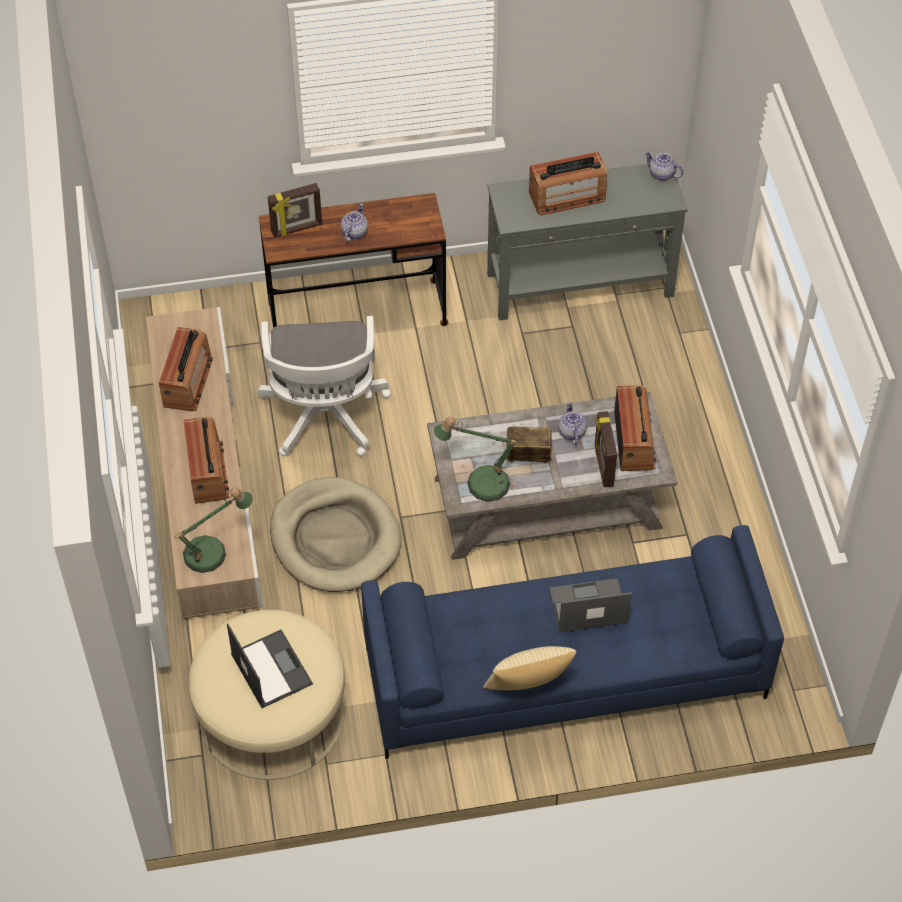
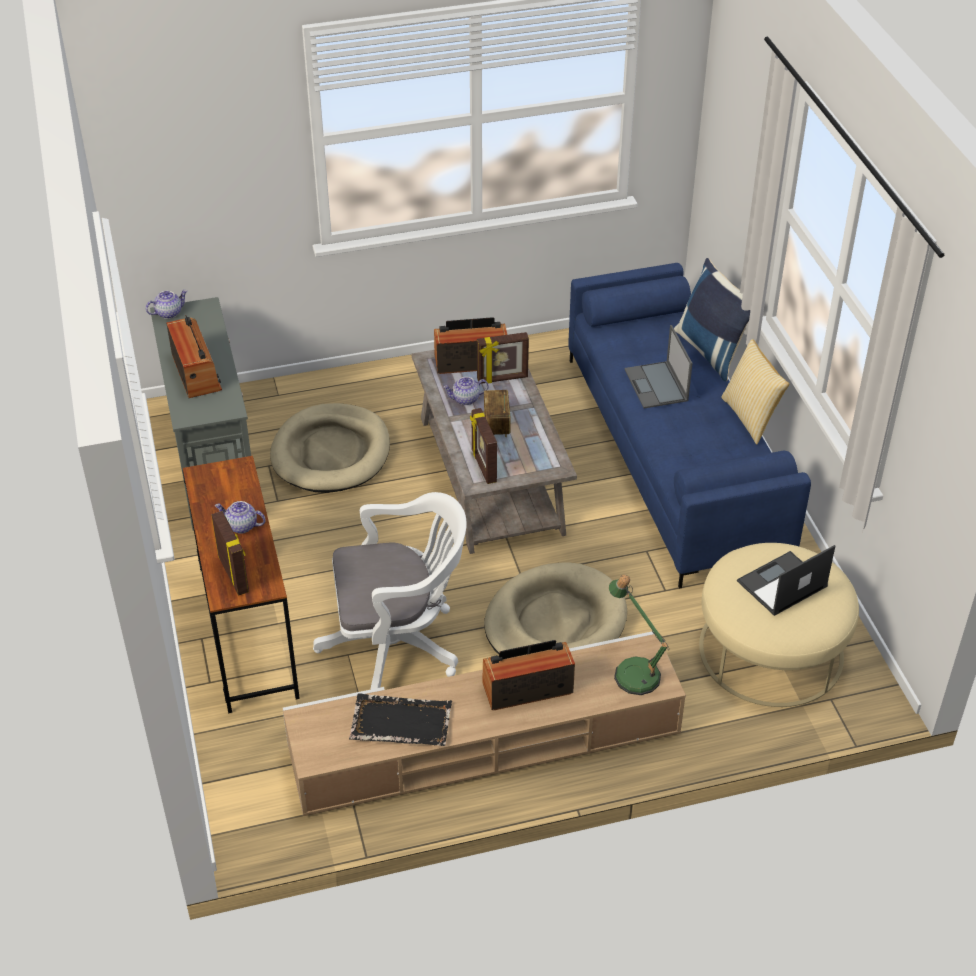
camera: 95 degrees left, 10 degrees down
radio [159,327,213,412] -> black tray [349,693,452,746]
table lamp [434,417,519,502] -> none
teapot [644,151,683,181] -> teapot turned 150 degrees counterclockwise [146,290,187,319]
none -> beige dog bed [270,403,390,493]
none -> picture frame [470,408,497,484]
none -> blue pillow [674,258,750,381]

